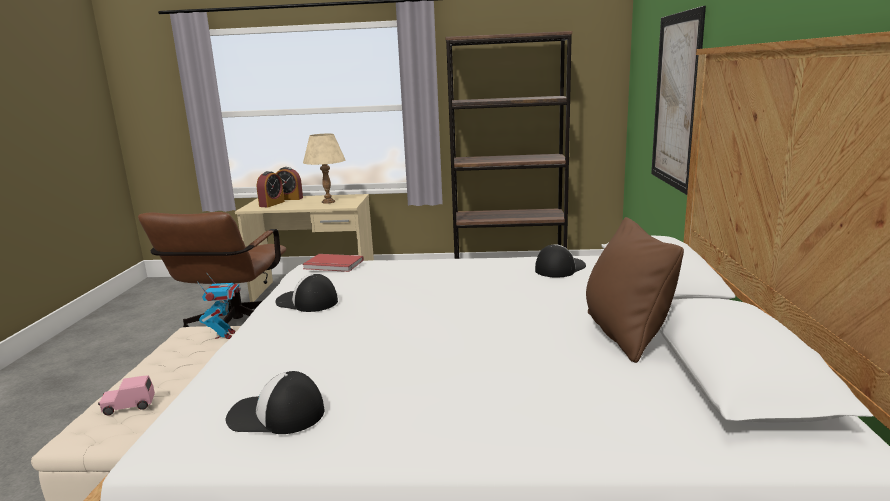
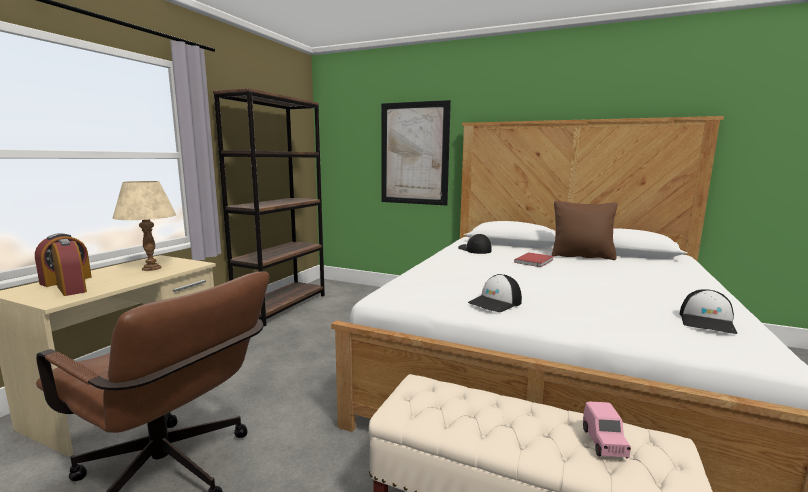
camera: 70 degrees left, 5 degrees down
toy robot [197,275,241,339] -> none
red book [302,254,364,272] -> red book moved to [514,252,554,267]

